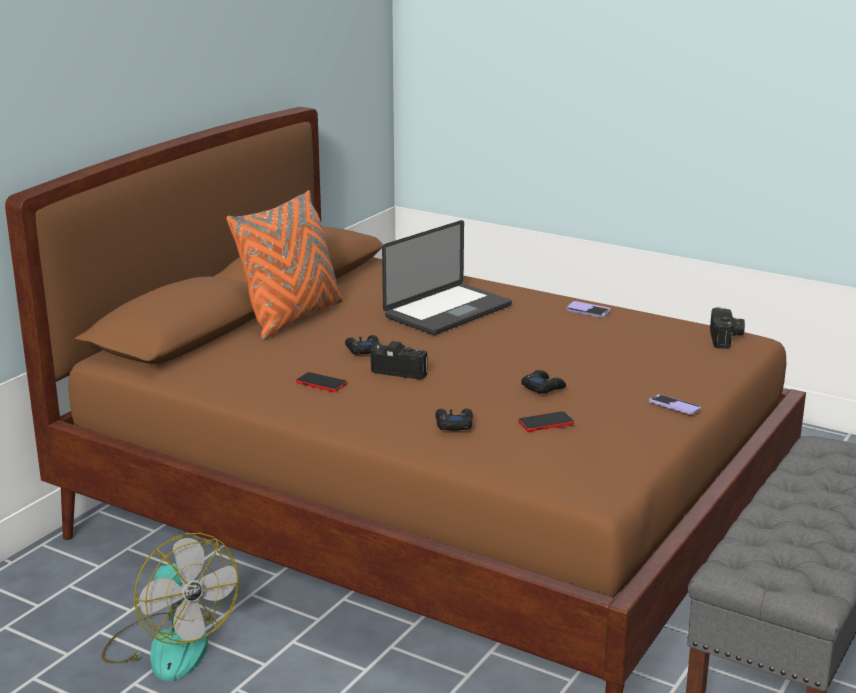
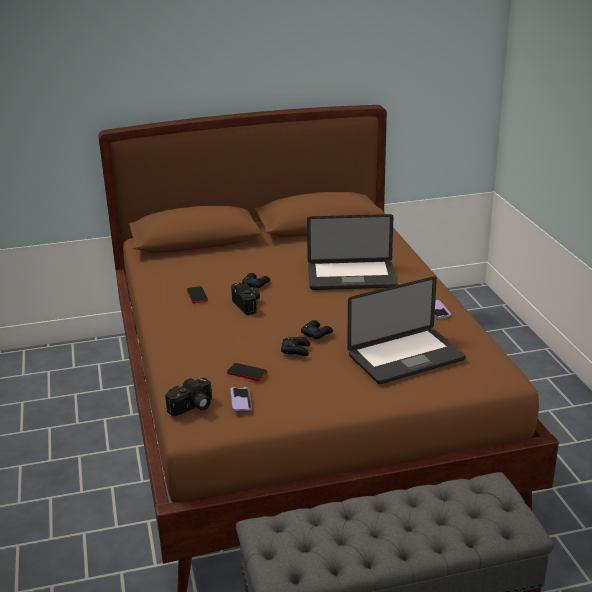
camera: 45 degrees right, 5 degrees up
fan [101,533,239,681] -> none
orange pillow [226,190,343,340] -> none
black game controller [435,409,473,431] -> black game controller moved to [301,320,333,339]
phone [649,394,701,414] -> phone moved to [230,387,252,411]
camera [710,307,745,349] -> camera moved to [165,377,212,417]
none -> laptop [347,276,466,384]

